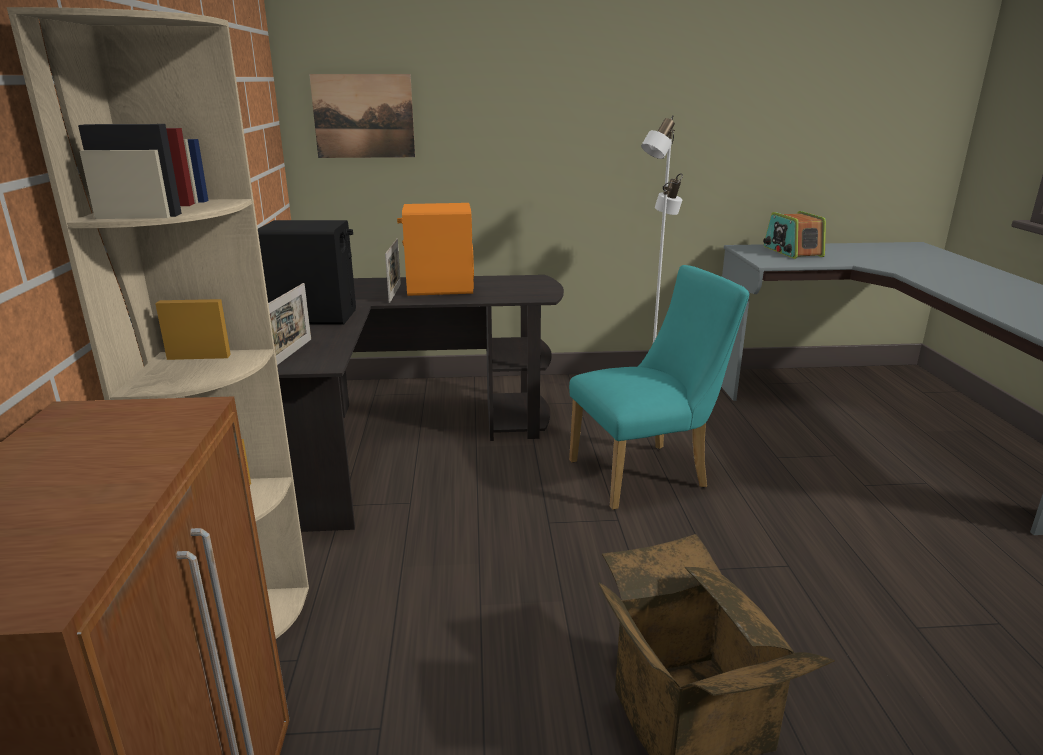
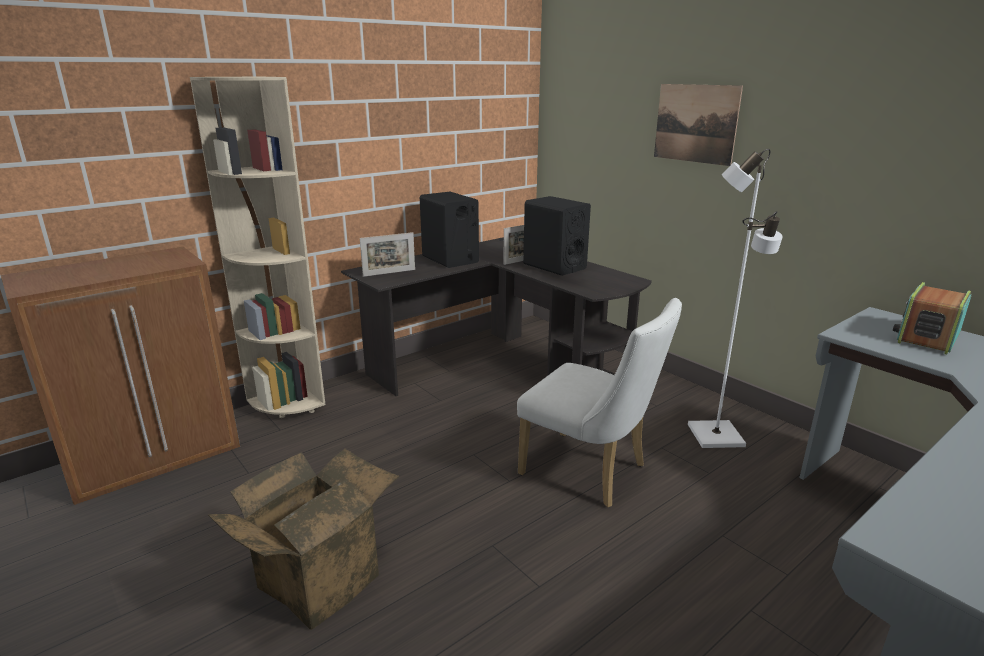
camera: 55 degrees right, 0 degrees up
picture [309,74,415,158] -> picture moved to [654,84,743,166]
orange speaker [397,203,474,296] -> black speaker [523,196,591,276]
turquoise chair [569,265,749,510] -> white chair [517,298,682,507]

